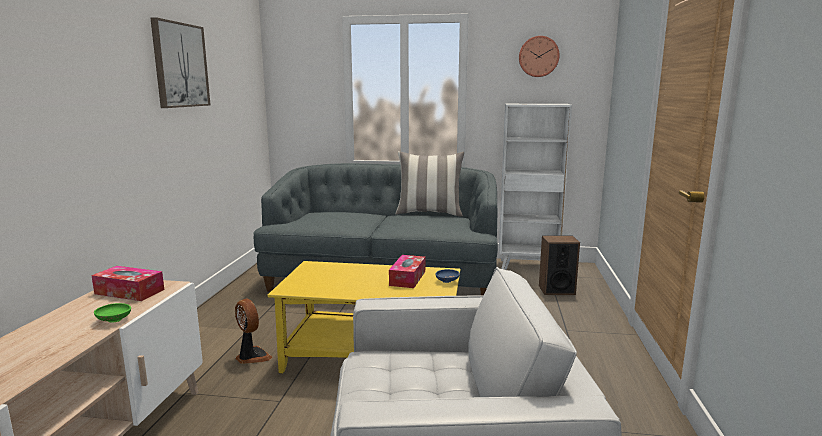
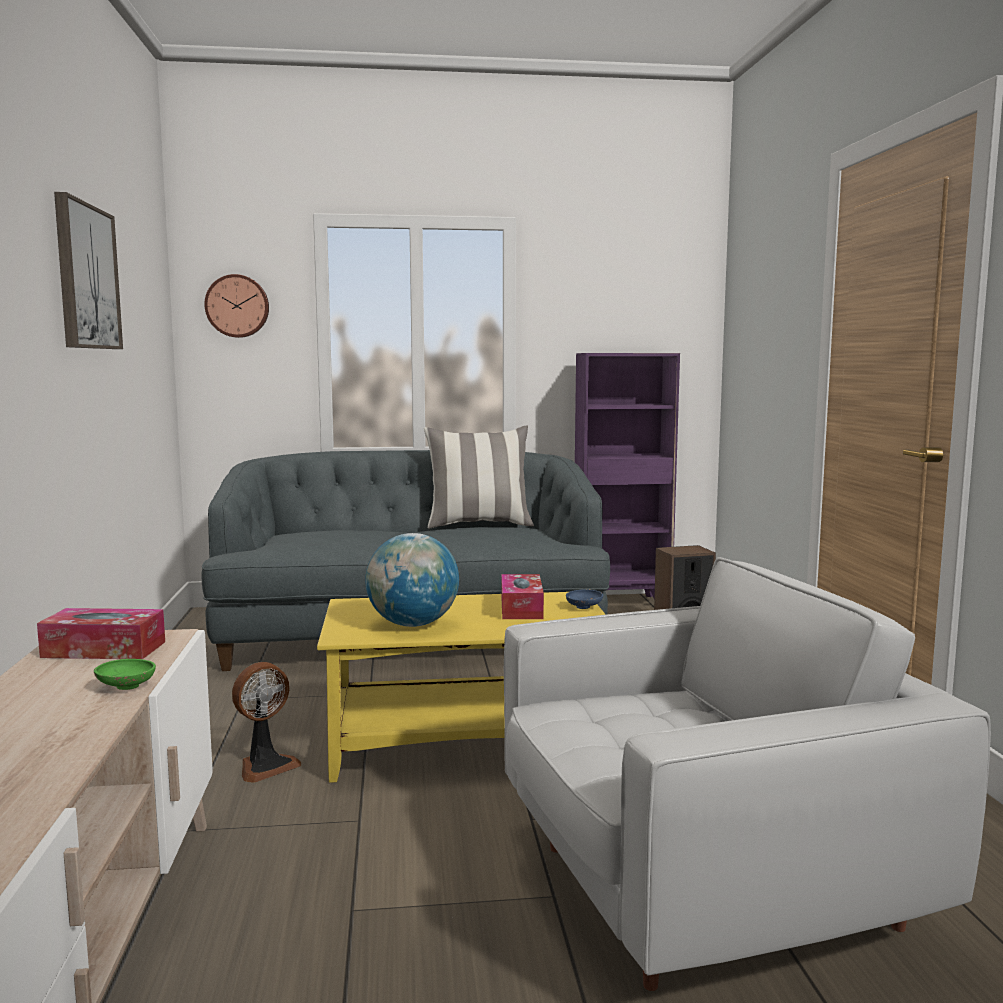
camera: 15 degrees left, 5 degrees down
fan [235,299,273,364] -> fan turned 105 degrees clockwise [232,662,302,783]
white bookcase [499,104,572,270] -> purple bookcase [575,353,680,599]
wall clock [519,36,560,77] -> wall clock moved to [204,274,269,338]
none -> globe [365,533,459,627]

